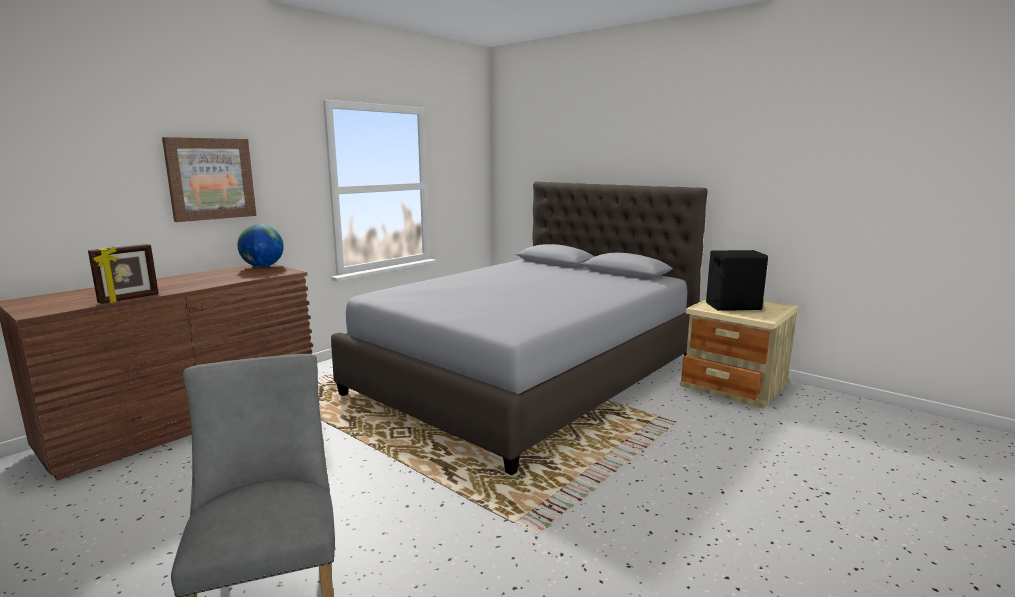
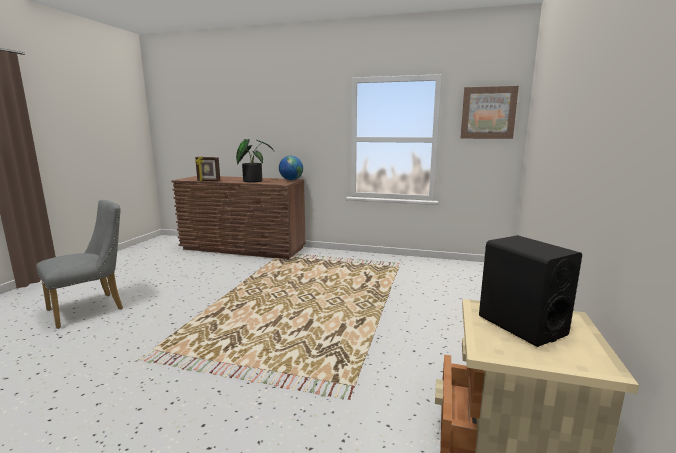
camera: 65 degrees right, 0 degrees up
picture [162,137,256,222] -> picture moved to [461,86,519,139]
grey bed [331,182,708,475] -> none
none -> potted plant [236,139,274,183]

